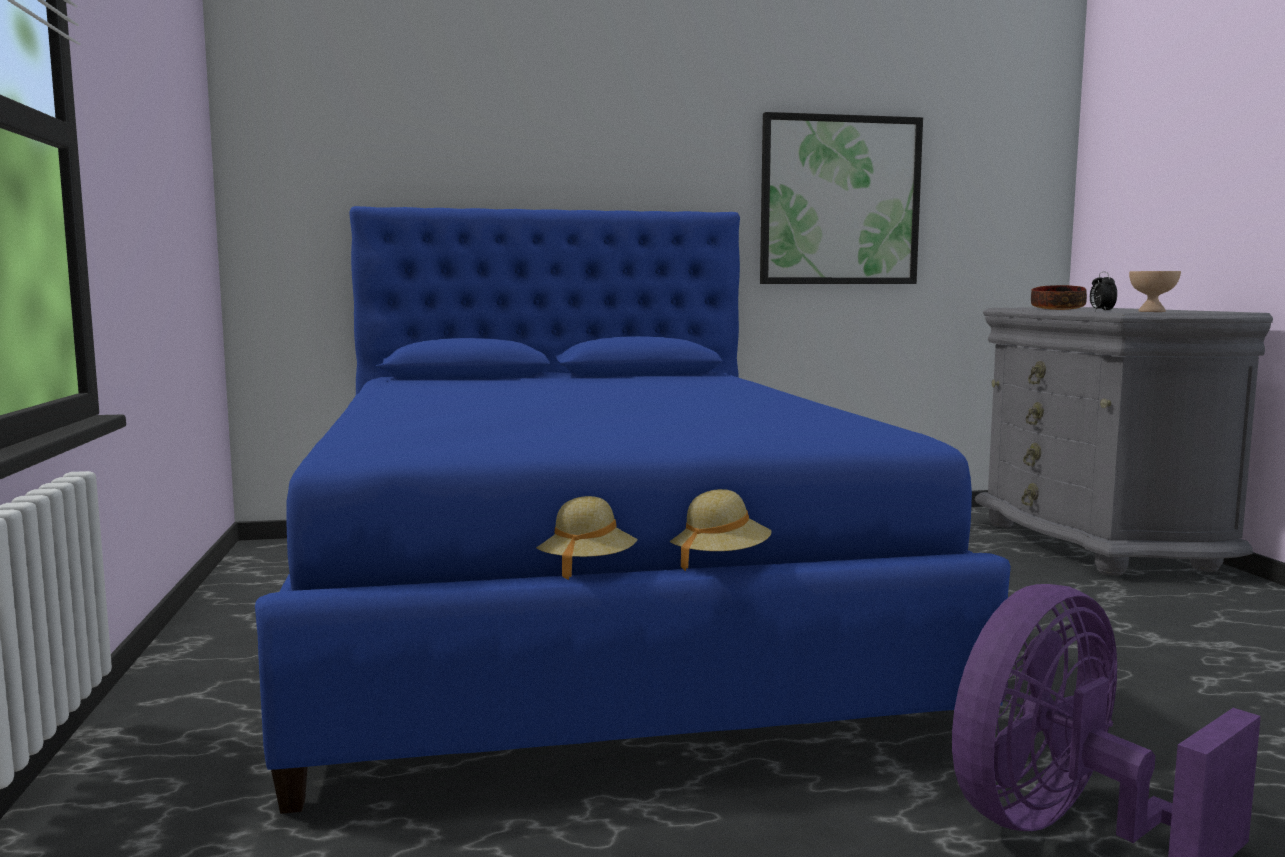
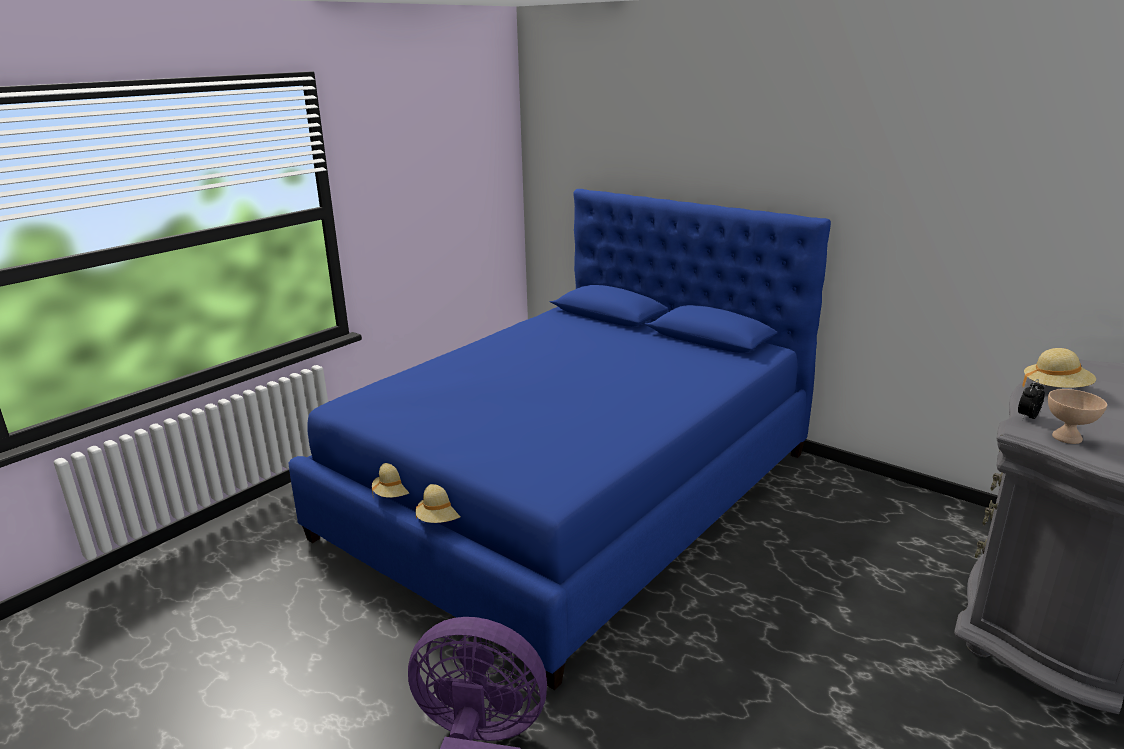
camera: 50 degrees right, 15 degrees up
picture [760,112,923,284] -> none
bowl [1031,285,1087,310] -> beige hat [1022,348,1096,388]

